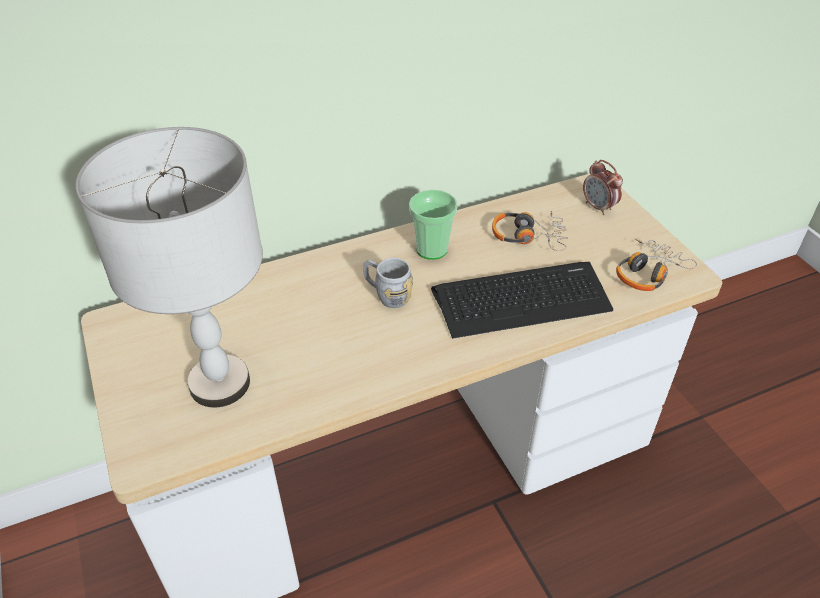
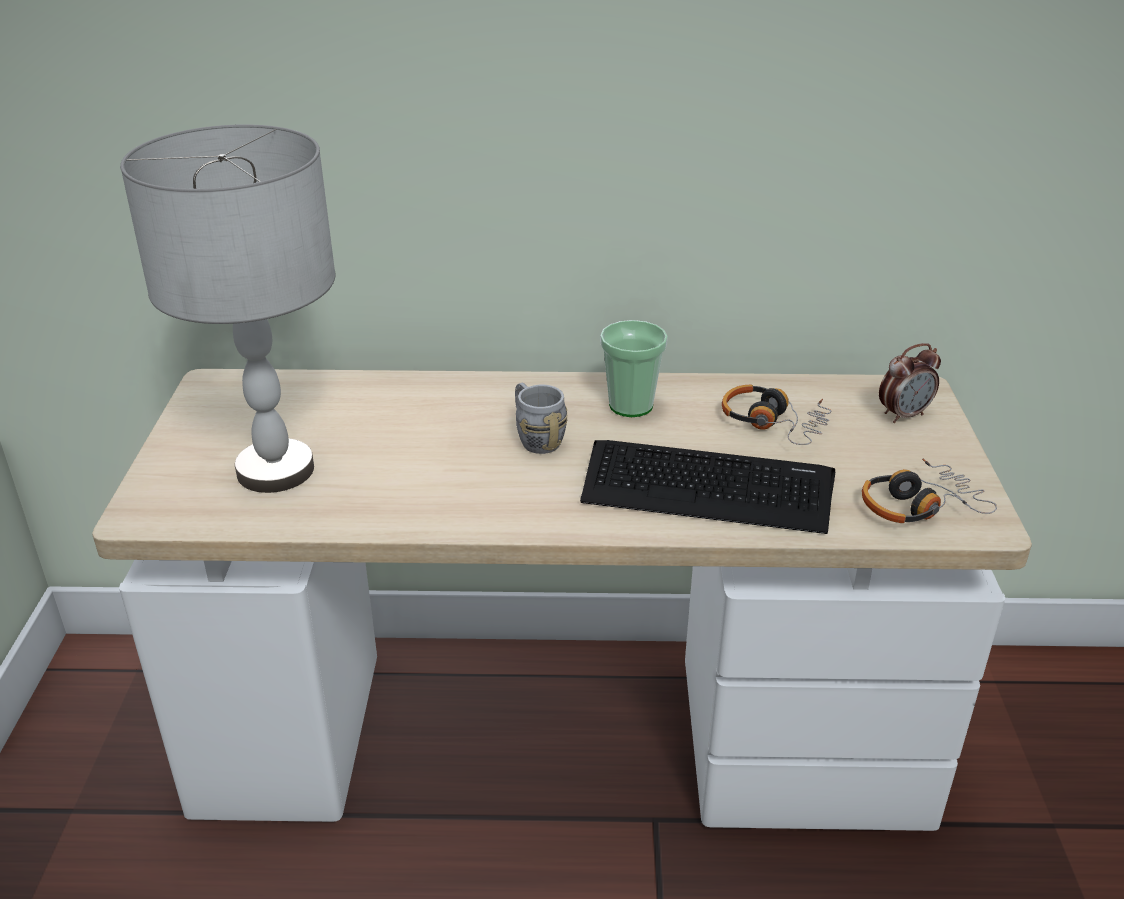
camera: 25 degrees right, 10 degrees down
alarm clock [583,160,623,215] -> alarm clock turned 105 degrees counterclockwise [879,343,941,423]

